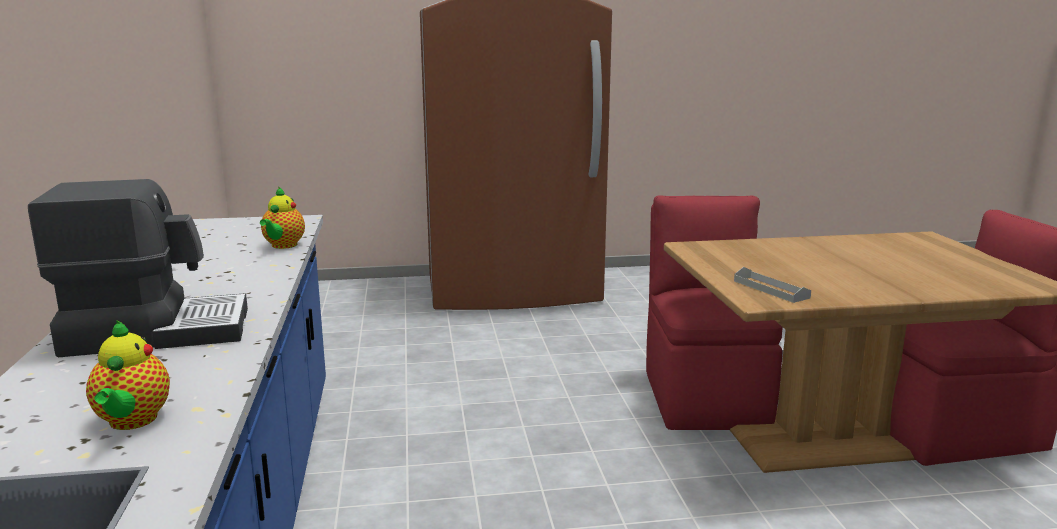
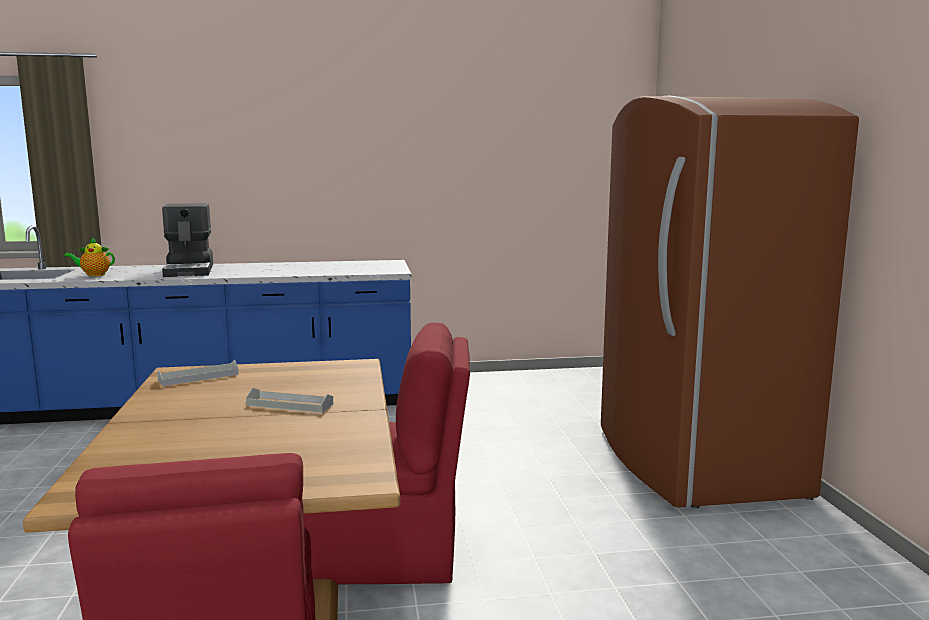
camera: 90 degrees right, 5 degrees down
teapot [260,186,305,249] -> none
none -> grey tray [246,388,333,413]

